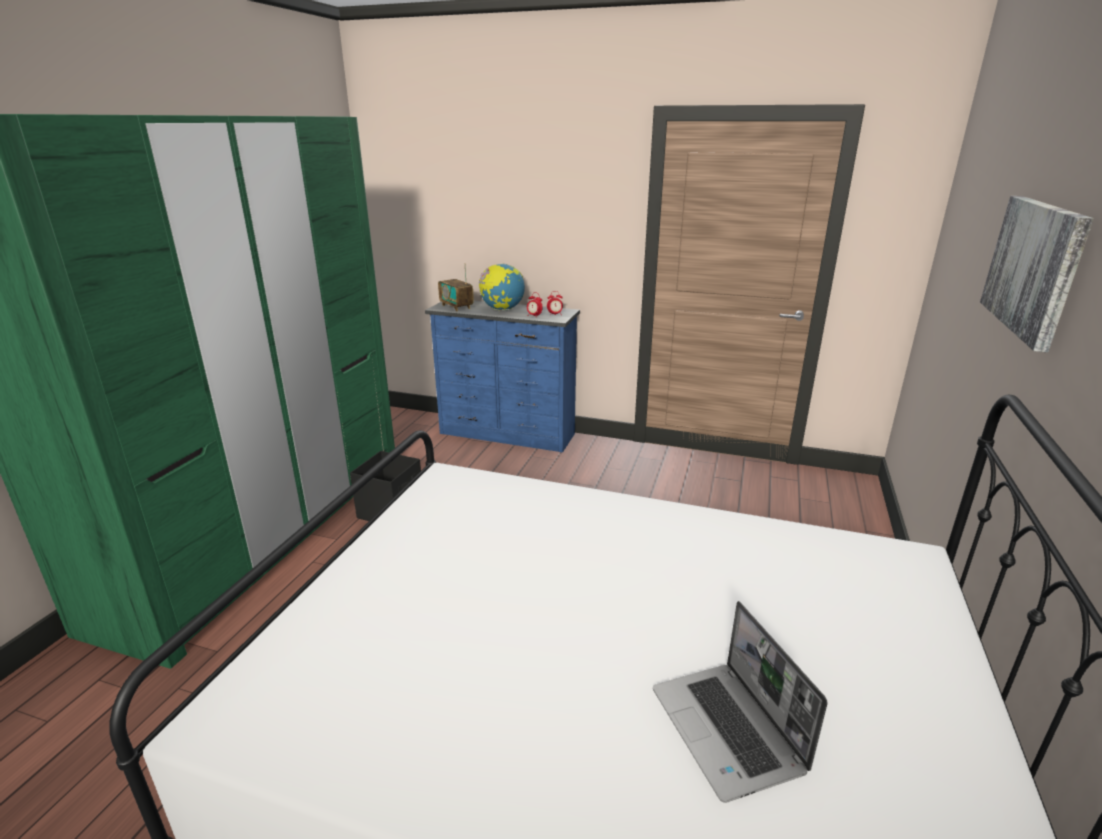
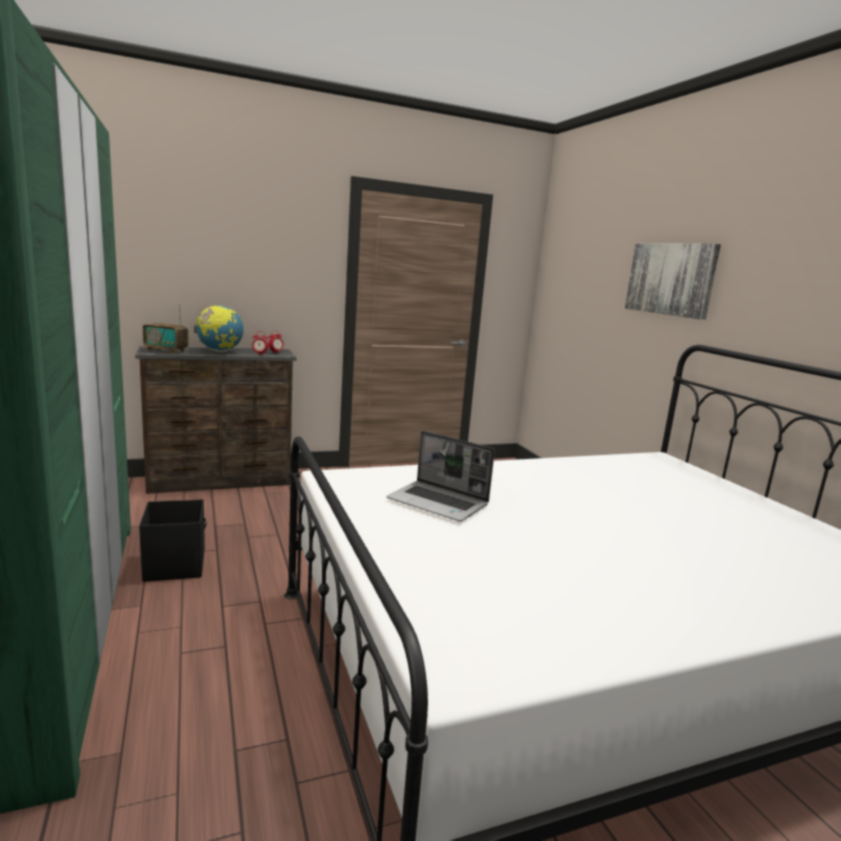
camera: 40 degrees left, 10 degrees down
blue dresser [425,301,580,452] -> brown dresser [135,346,297,494]
laptop [653,601,828,803] -> laptop moved to [386,431,495,522]

